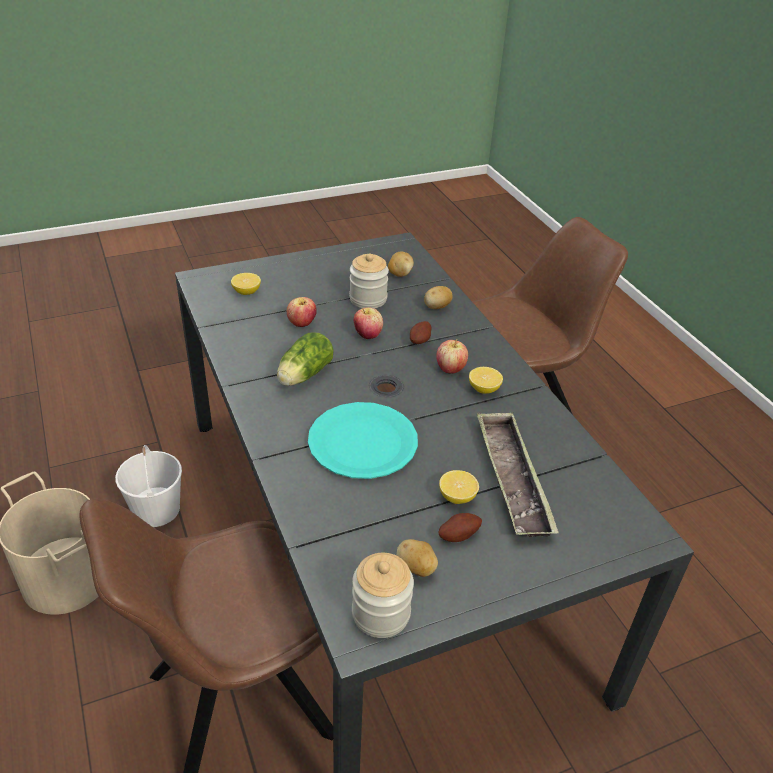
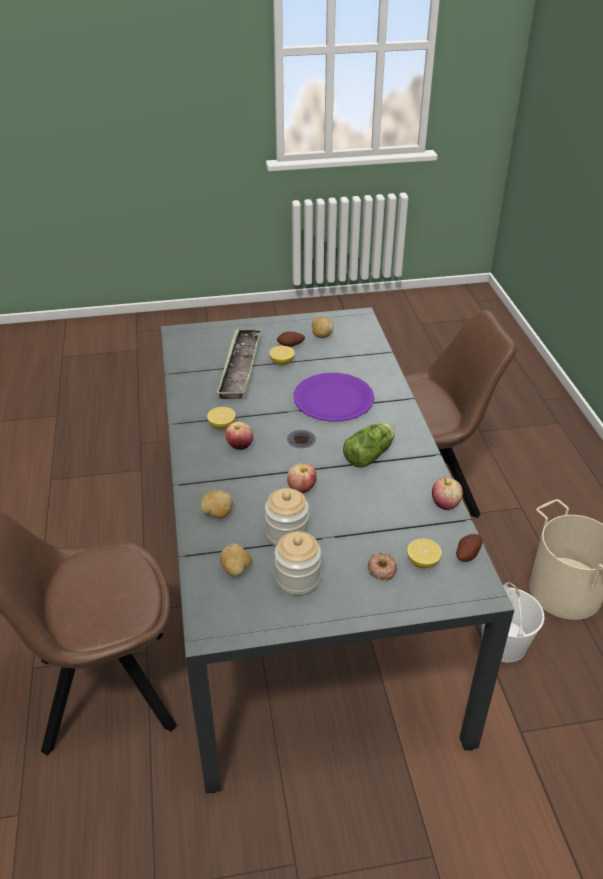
camera: 165 degrees left, 0 degrees up
apple [287,297,317,327] -> apple moved to [432,477,463,510]
turquoise plate [308,402,418,479] -> purple plate [293,373,374,422]
jar [352,553,414,638] -> jar moved to [275,531,321,596]
potato [410,321,431,344] -> potato moved to [456,534,482,562]
none -> donut [367,553,397,581]

